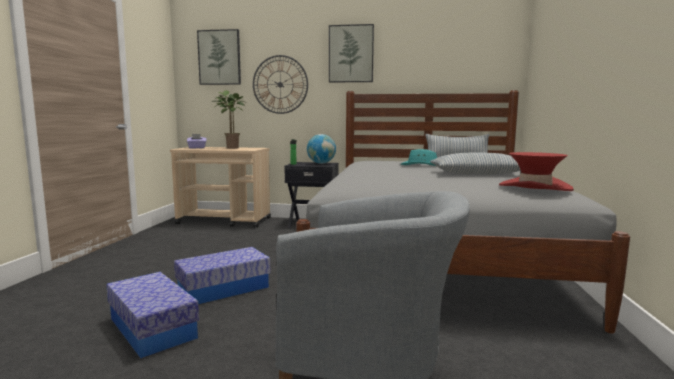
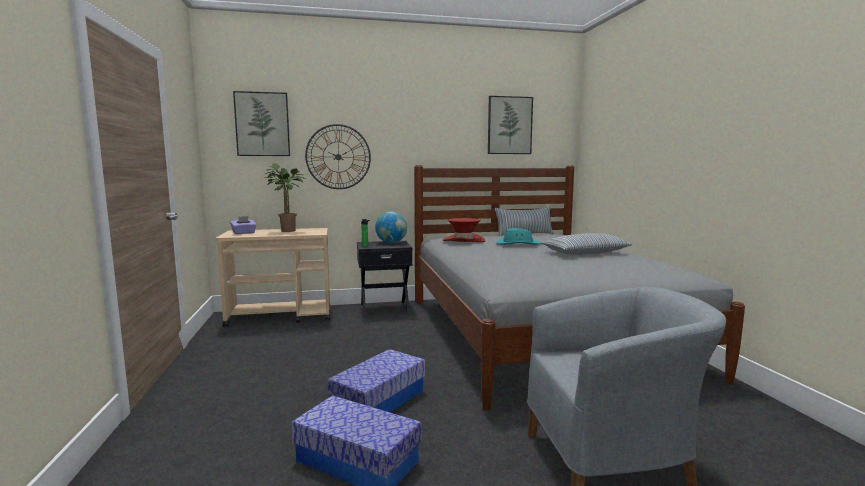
camera: 20 degrees left, 0 degrees up
picture [329,24,374,83] -> picture moved to [488,96,533,154]
red hat [499,152,574,191] -> red hat moved to [443,218,485,242]

